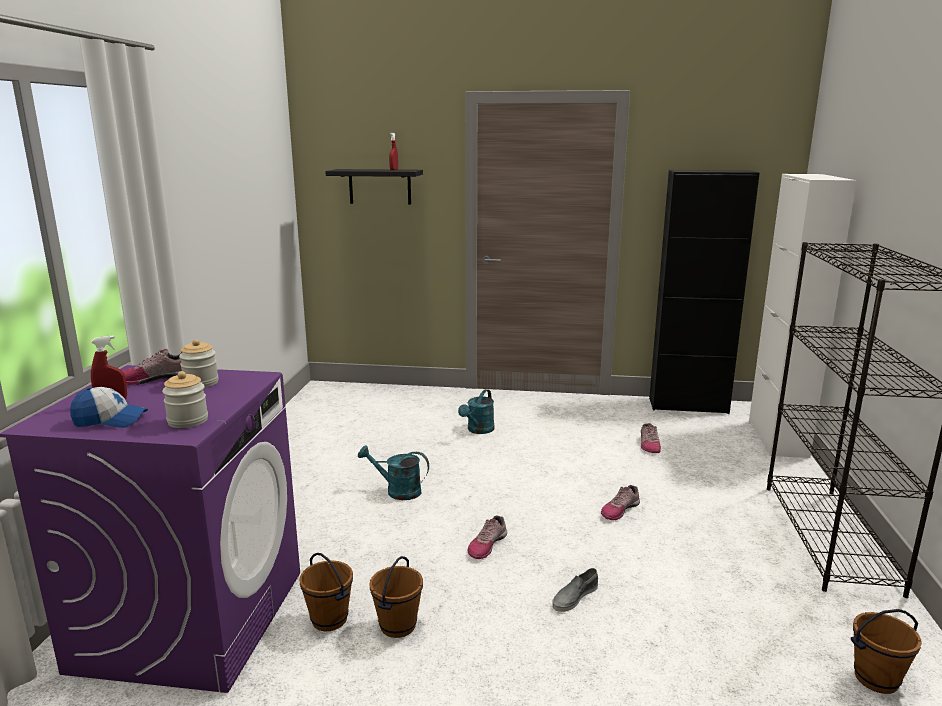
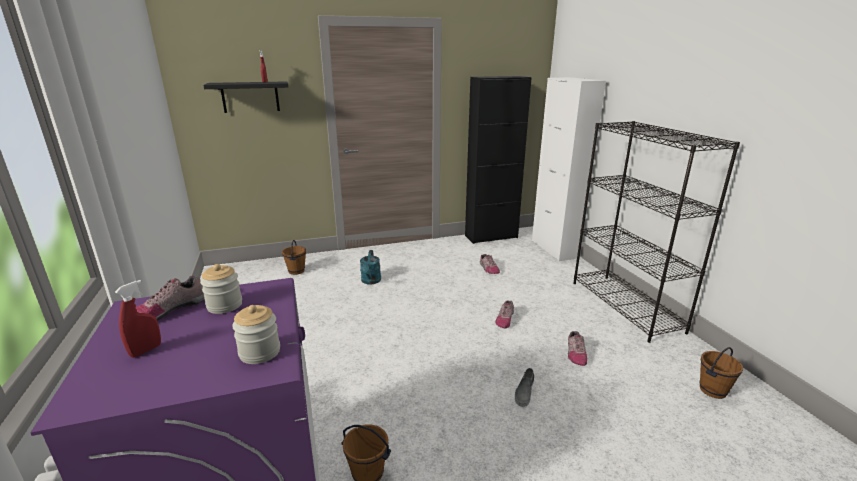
camera: 25 degrees left, 5 degrees up
cap [70,387,148,428] -> none
turquoise watering can [358,445,429,500] -> none
brown bucket [369,556,423,638] -> brown bucket moved to [282,240,306,275]
shoe [468,515,507,559] -> shoe moved to [568,331,587,366]

